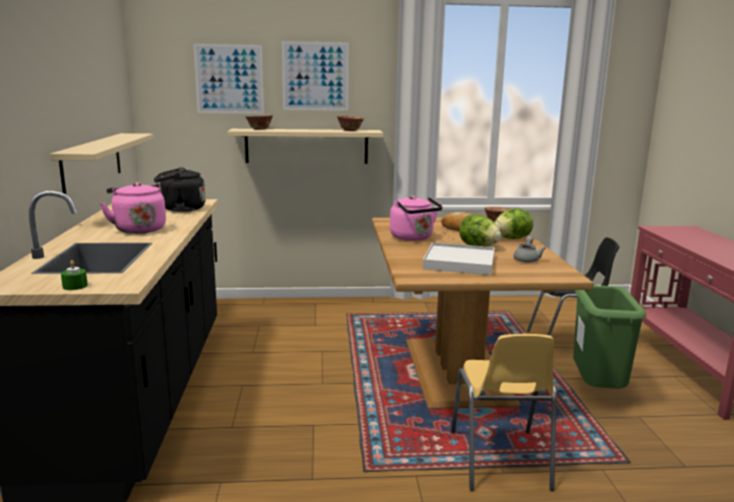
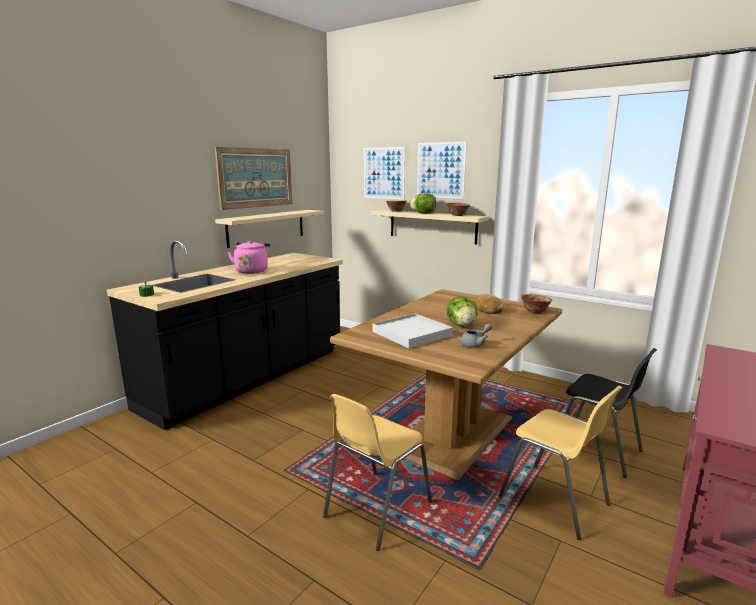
camera: 40 degrees right, 0 degrees up
black kettle [154,167,206,212] -> none
pink kettle [390,195,443,241] -> none
lettuce [494,209,533,239] -> lettuce moved to [409,193,436,214]
green trash can [573,285,646,389] -> yellow chair [498,386,623,540]
none -> picture [215,147,292,210]

